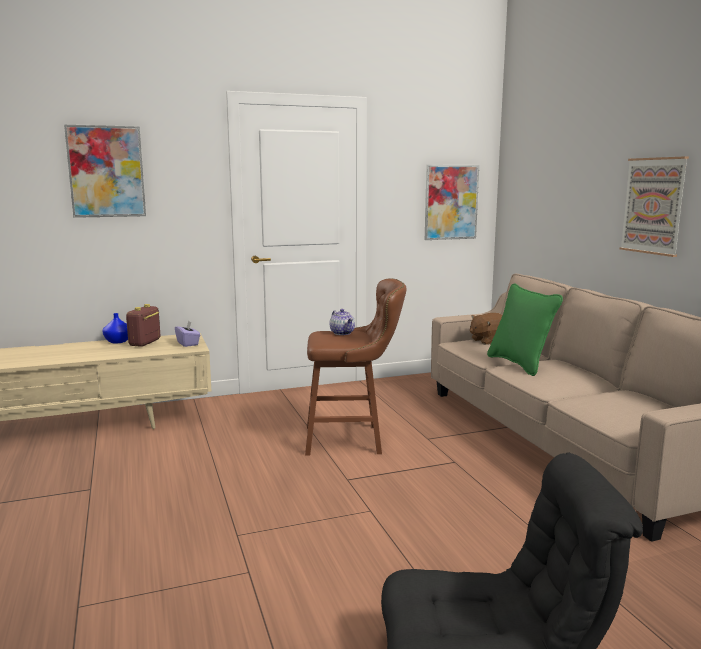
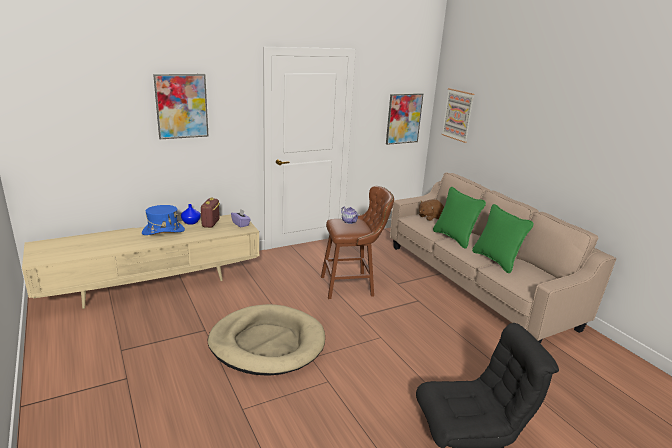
camera: 10 degrees left, 10 degrees up
picture [620,156,689,257] -> picture moved to [441,88,474,143]
none -> blue hat [142,205,185,235]
none -> beige dog bed [208,304,325,376]
none -> green pillow [472,204,533,273]

